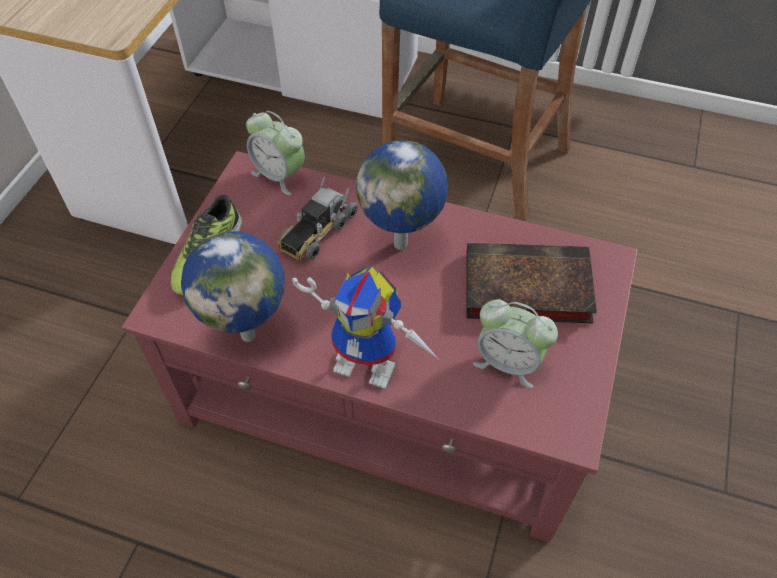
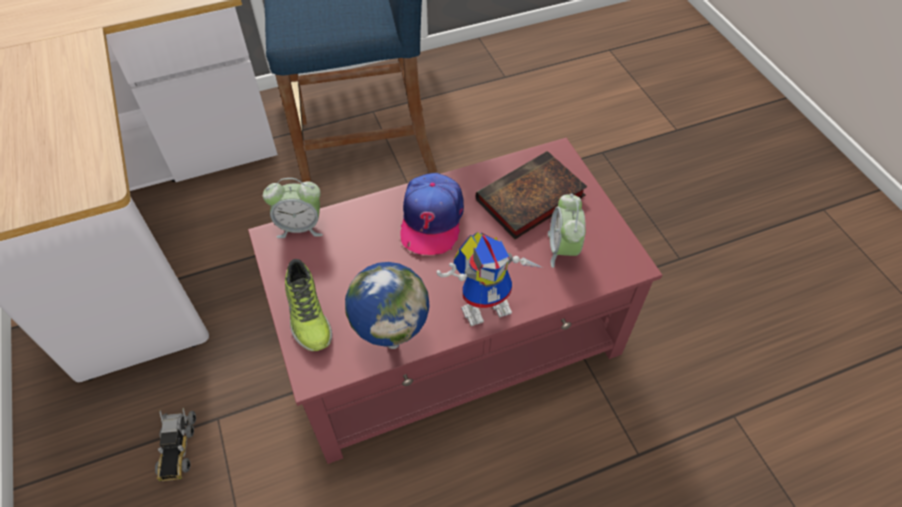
camera: 40 degrees left, 0 degrees up
toy truck [277,176,358,261] -> toy truck moved to [155,408,196,481]
globe [356,140,448,250] -> cap [400,173,464,255]
alarm clock [473,300,558,388] -> alarm clock turned 105 degrees clockwise [548,194,586,268]

